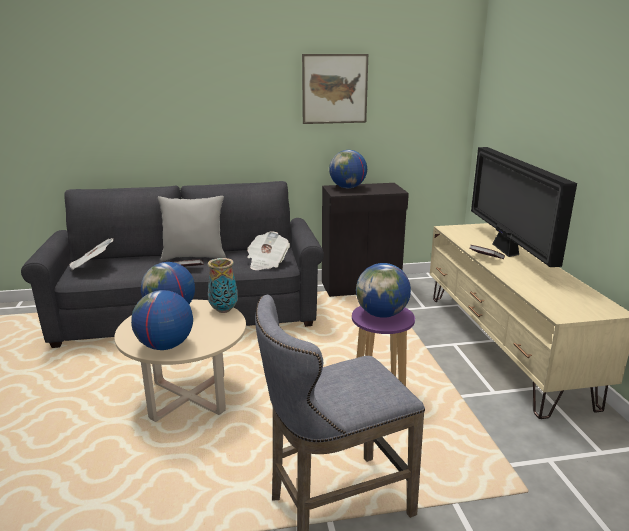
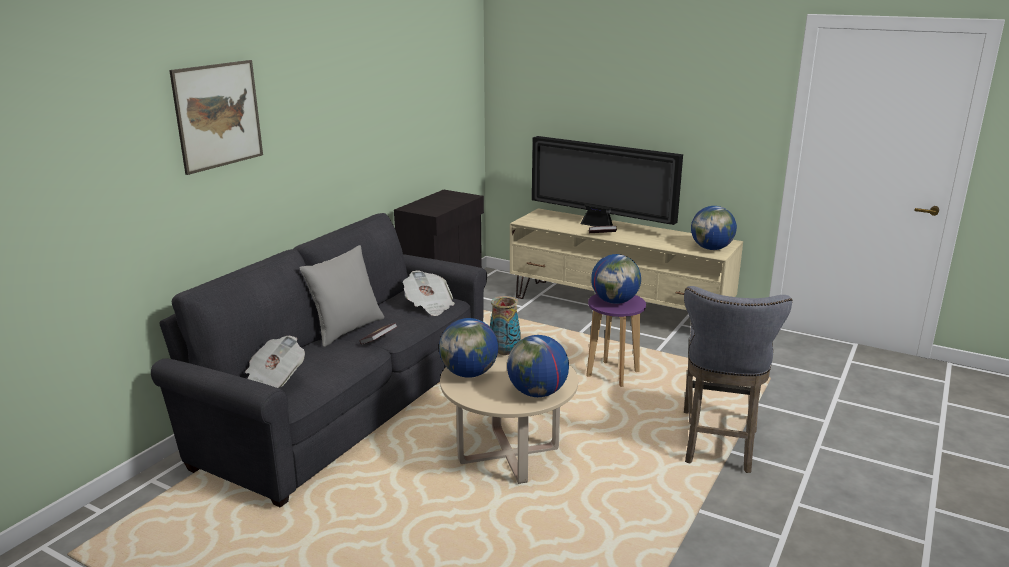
camera: 50 degrees left, 0 degrees up
picture [302,54,368,124] -> picture moved to [169,60,263,175]
globe [329,150,367,188] -> globe moved to [691,206,737,250]

